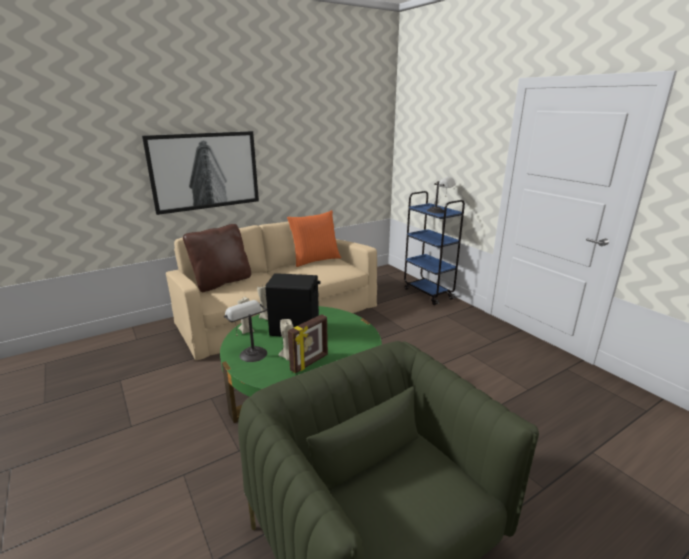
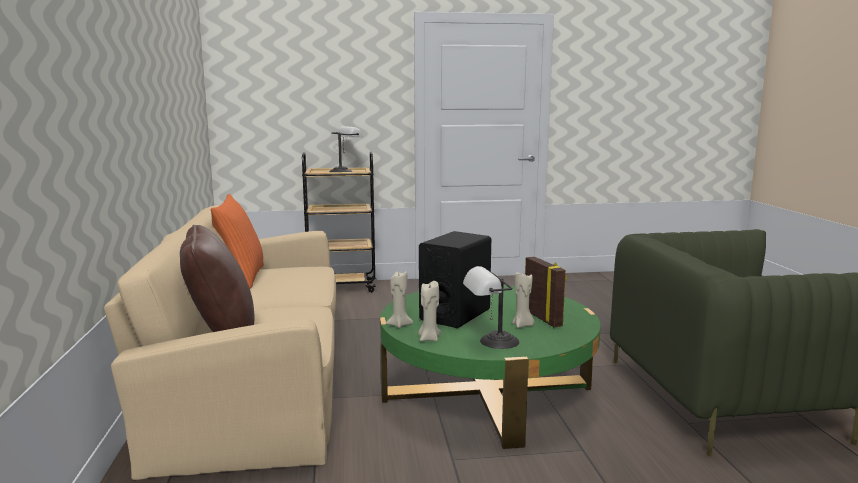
camera: 65 degrees left, 10 degrees down
picture [142,131,259,215] -> none
blue cart [404,191,465,305] -> brown cart [302,151,378,293]

